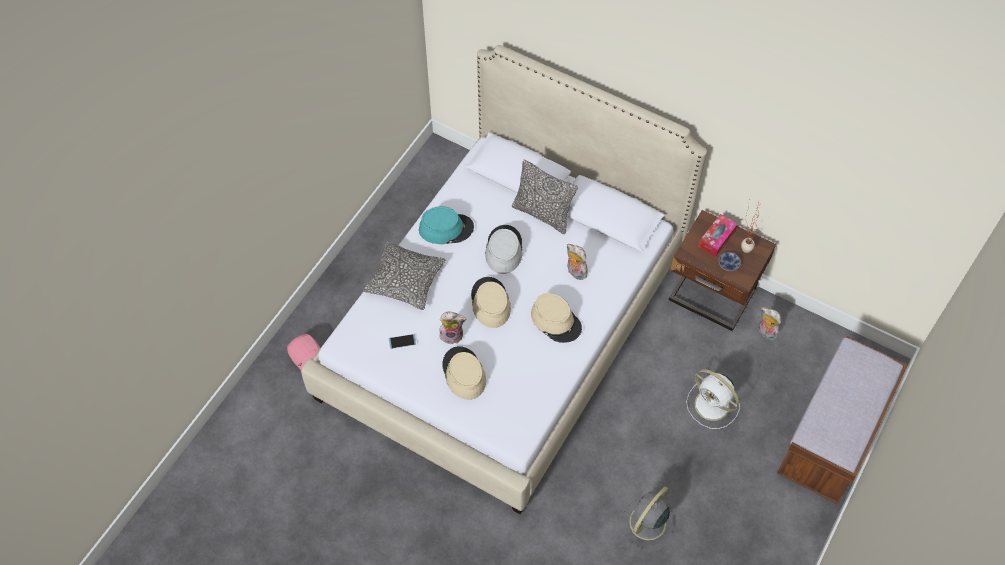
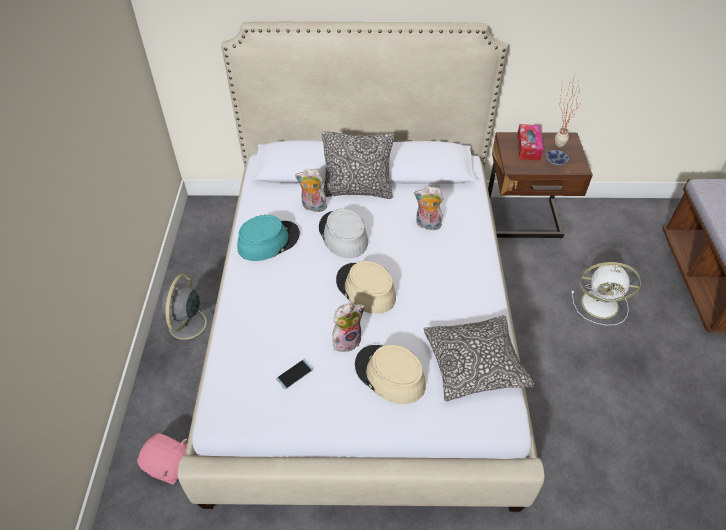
camera: 30 degrees left, 10 degrees down
pillow [363,241,445,310] -> pillow moved to [424,315,534,401]
beige hat [531,293,582,343] -> none
grey fan [620,487,672,551] -> grey fan moved to [160,274,213,348]
plush toy [758,307,781,340] -> plush toy moved to [295,169,329,212]

